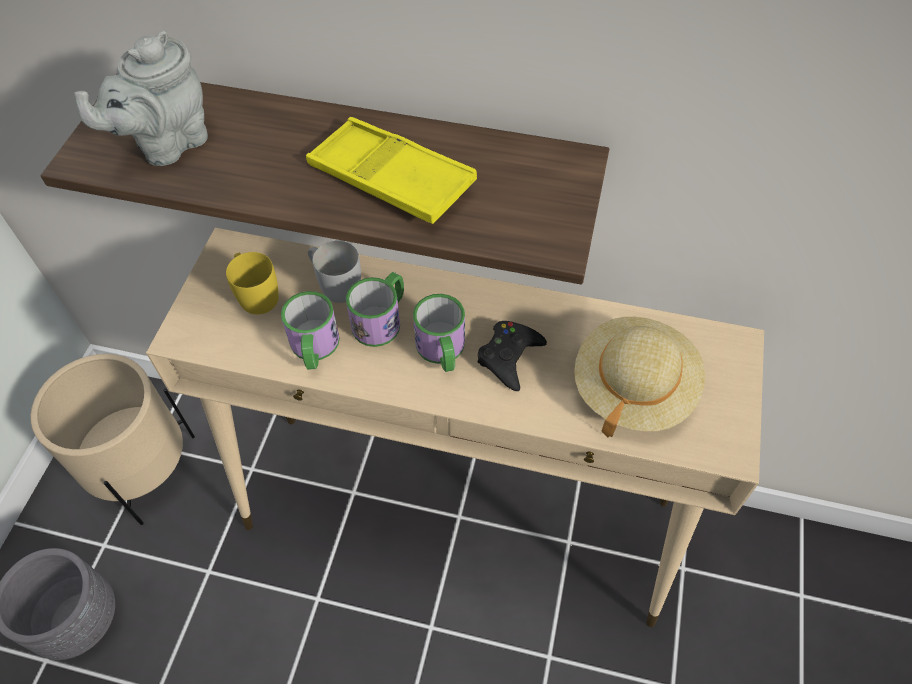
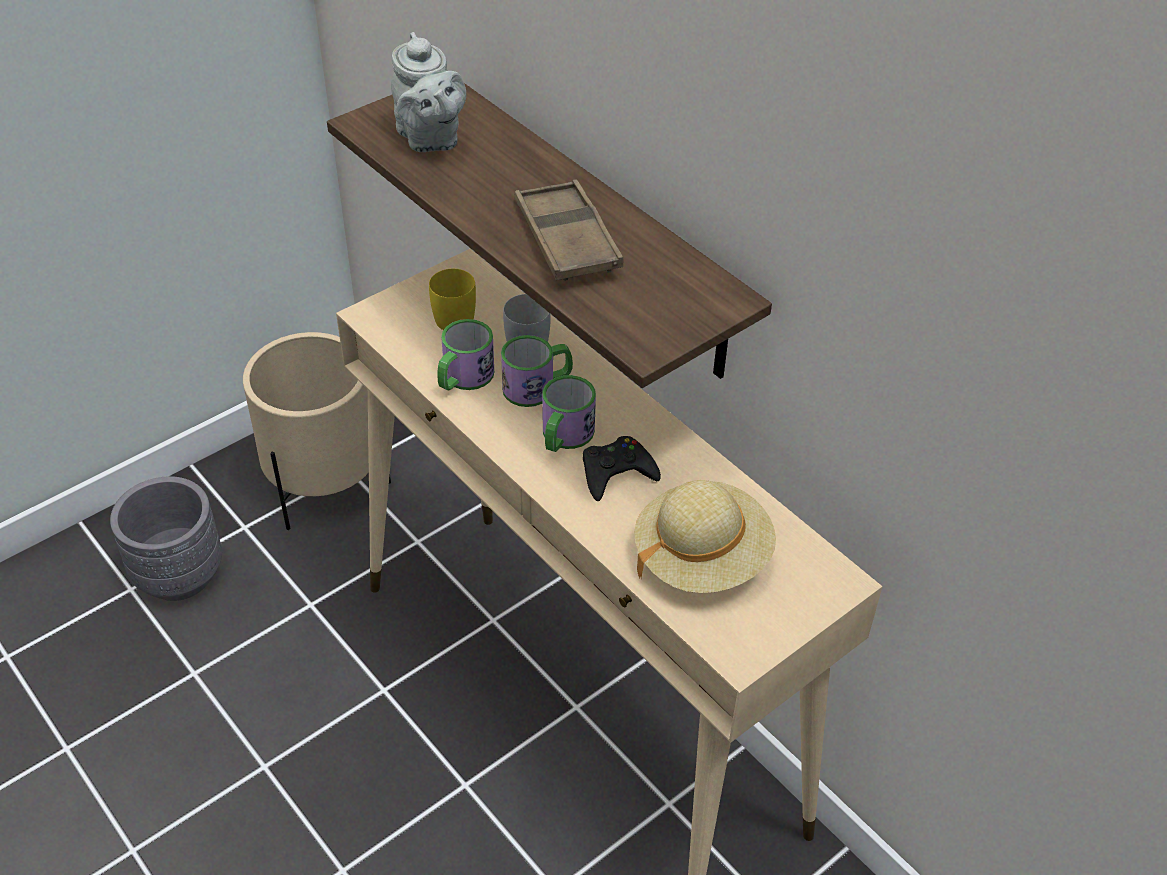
camera: 35 degrees right, 10 degrees down
grey teapot [74,30,208,166] -> grey teapot turned 105 degrees counterclockwise [391,32,466,152]
yellow tray [306,117,477,224] -> brown tray [515,179,623,281]

